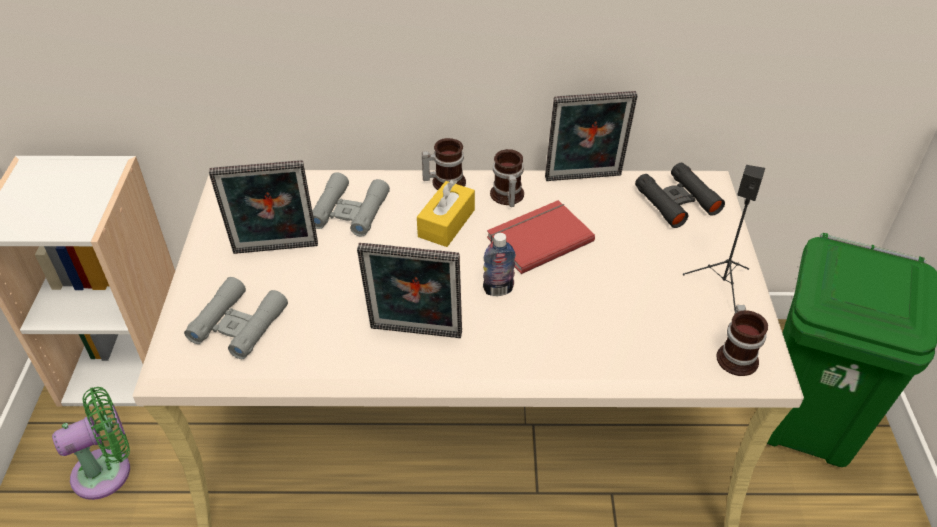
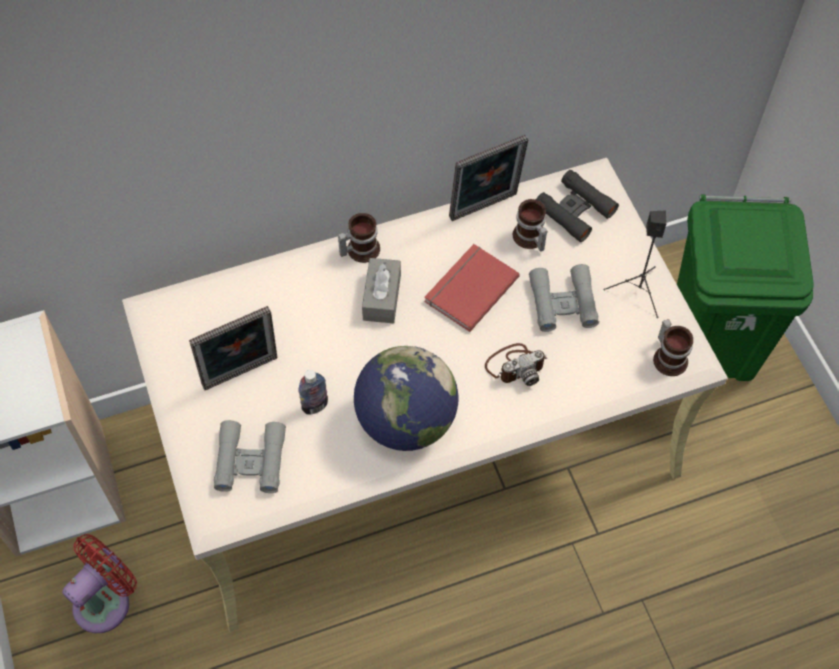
camera: 20 degrees left, 15 degrees up
green fan [52,387,130,500] -> red fan [62,534,137,633]
grey binoculars [312,173,390,237] -> grey binoculars moved to [529,264,599,332]
picture frame [357,243,462,338] -> globe [354,346,459,451]
yellow tissue box [417,179,475,247] -> grey tissue box [362,258,401,323]
bottle [483,233,516,296] -> bottle moved to [299,370,328,414]
mug [490,149,524,207] -> mug moved to [513,199,548,251]
none -> camera [485,343,547,386]

